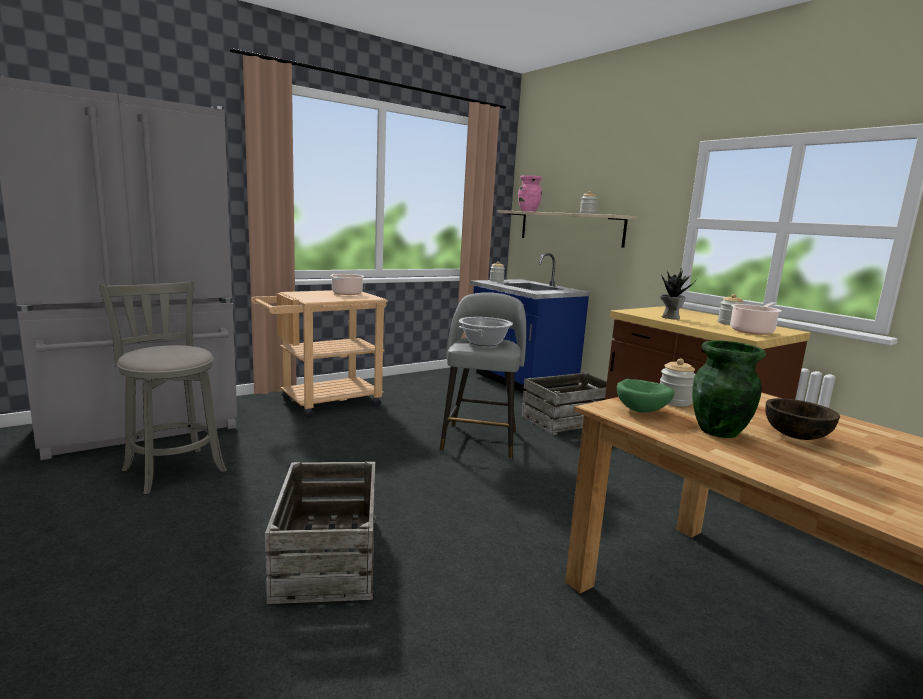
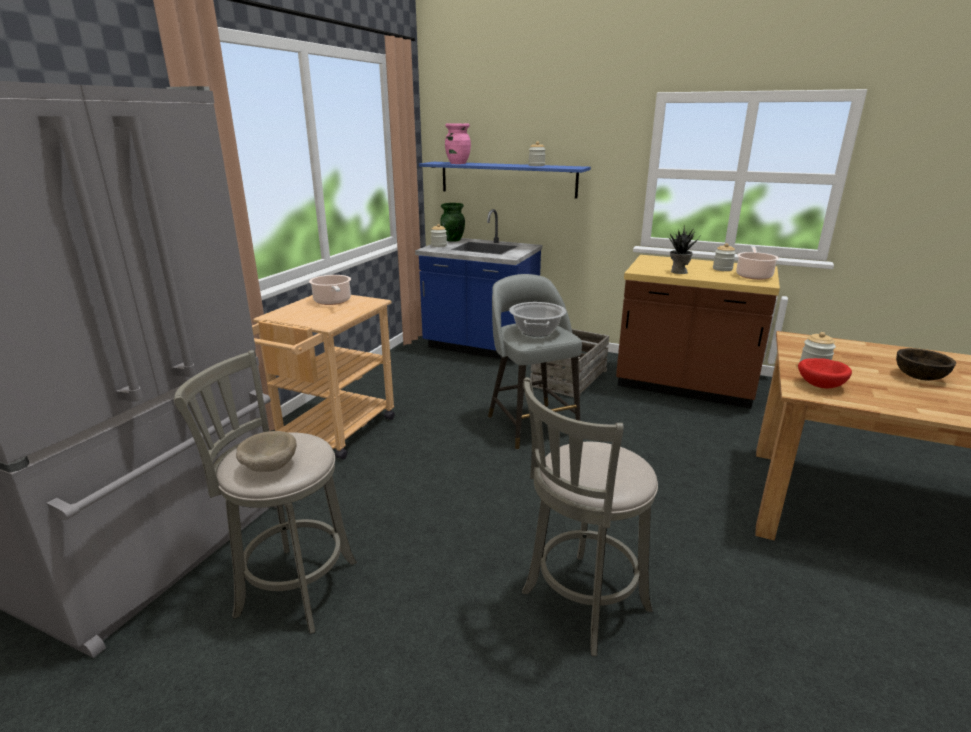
camera: 30 degrees left, 10 degrees up
crate [265,462,376,604] -> grey stool [522,377,658,656]
beige shelf [498,210,637,248] -> blue shelf [419,162,591,198]
green bowl [617,379,674,413] -> red bowl [798,358,852,388]
green vase [692,340,766,438] -> green vase moved to [440,203,465,242]
none -> beige bowl [236,431,296,472]

